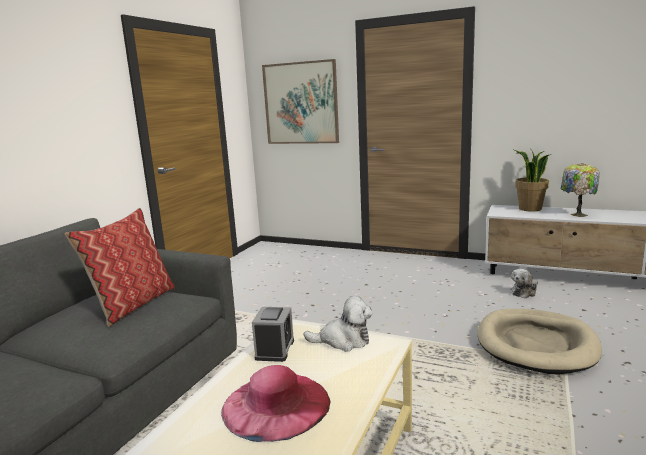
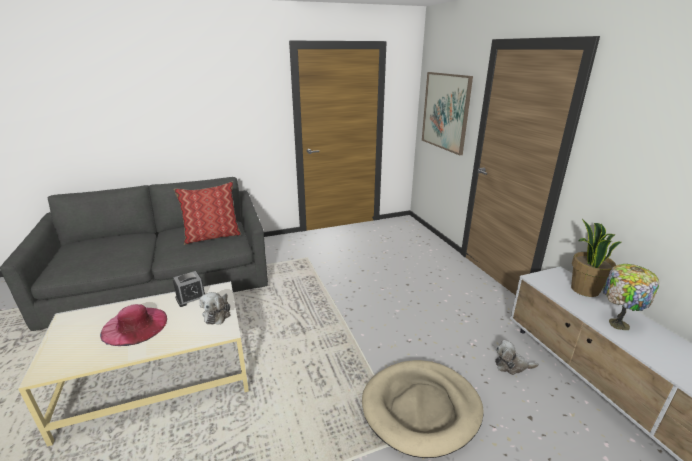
camera: 45 degrees right, 10 degrees up
plush toy [303,296,373,352] -> plush toy turned 45 degrees clockwise [199,292,231,324]

